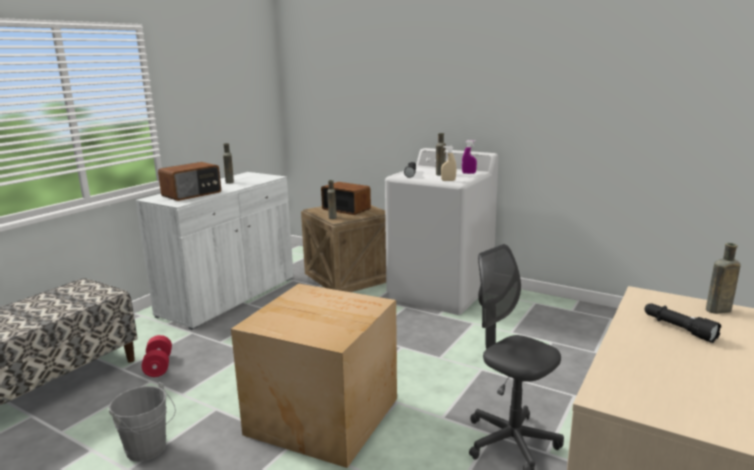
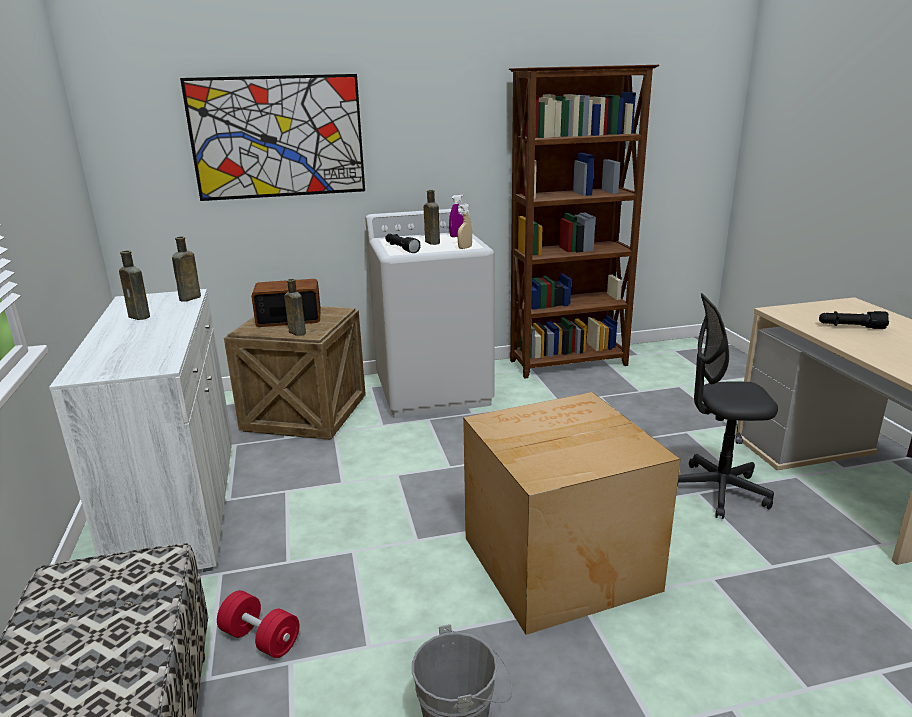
camera: 45 degrees left, 5 degrees up
radio [158,162,221,201] -> none
brown bottle [706,243,741,314] -> brown bottle moved to [172,236,201,302]
none -> picture [180,74,365,201]
none -> brown bookcase [509,65,659,378]

